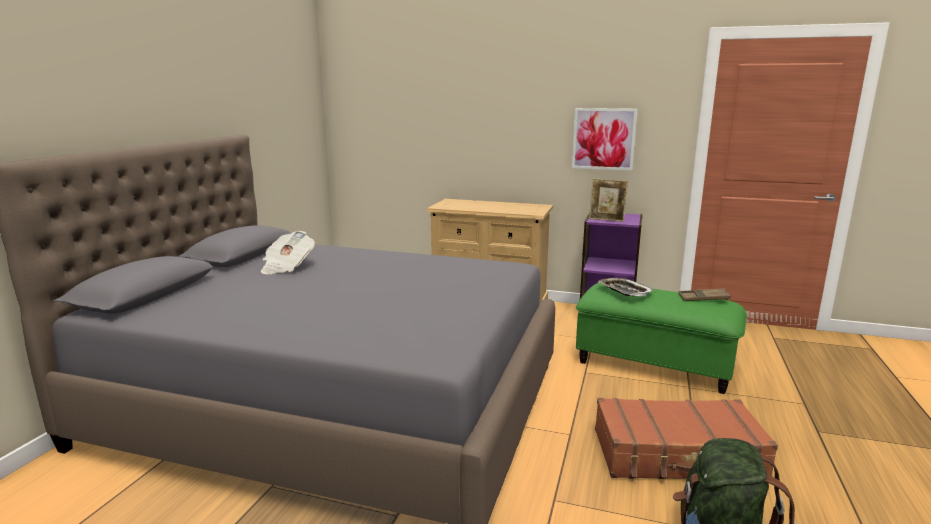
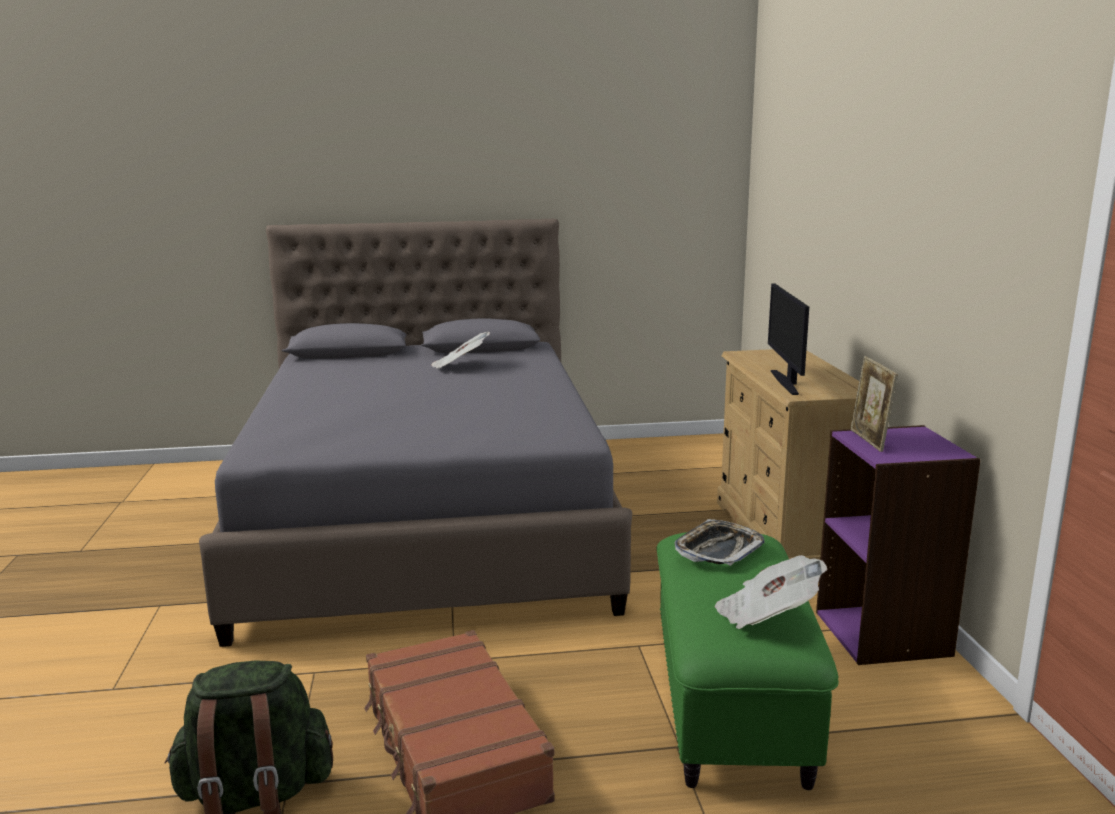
camera: 65 degrees right, 0 degrees up
picture [572,108,637,171] -> none
brown tray [679,288,731,301] -> newspaper [715,555,827,629]
none -> monitor [768,283,809,395]

